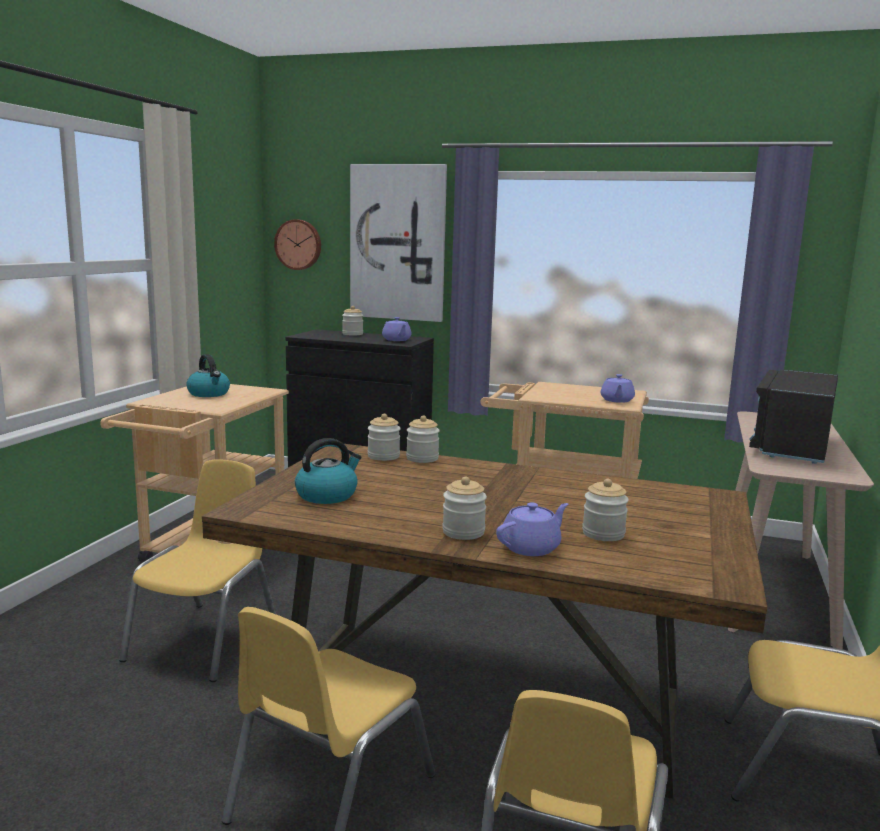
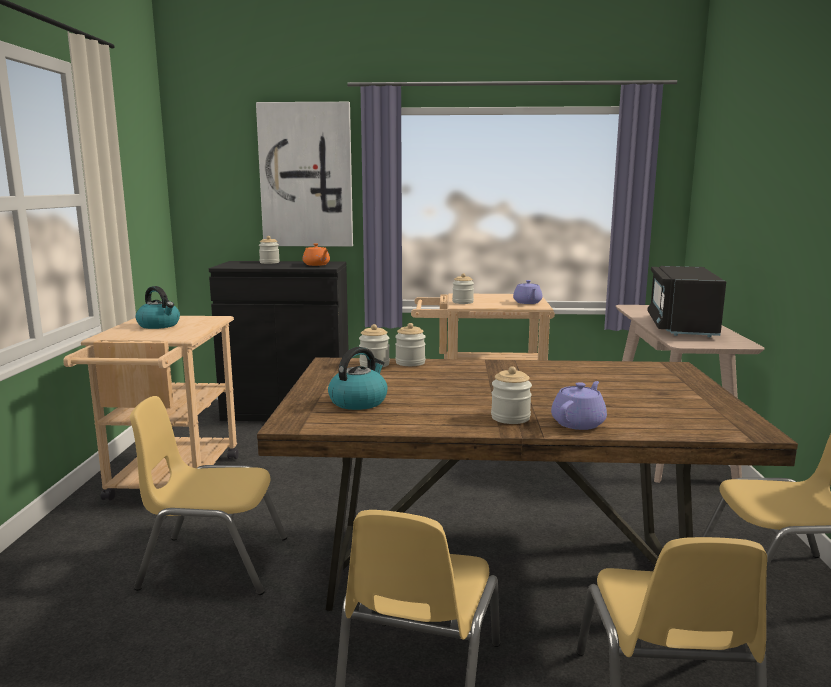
camera: 15 degrees left, 0 degrees up
yellow chair [119,459,276,682] -> yellow chair turned 90 degrees counterclockwise [130,396,287,595]
wall clock [274,219,321,270] -> none
purple teapot [382,317,412,341] -> orange teapot [303,243,330,266]
jar [582,479,629,541] -> jar moved to [452,273,474,304]

